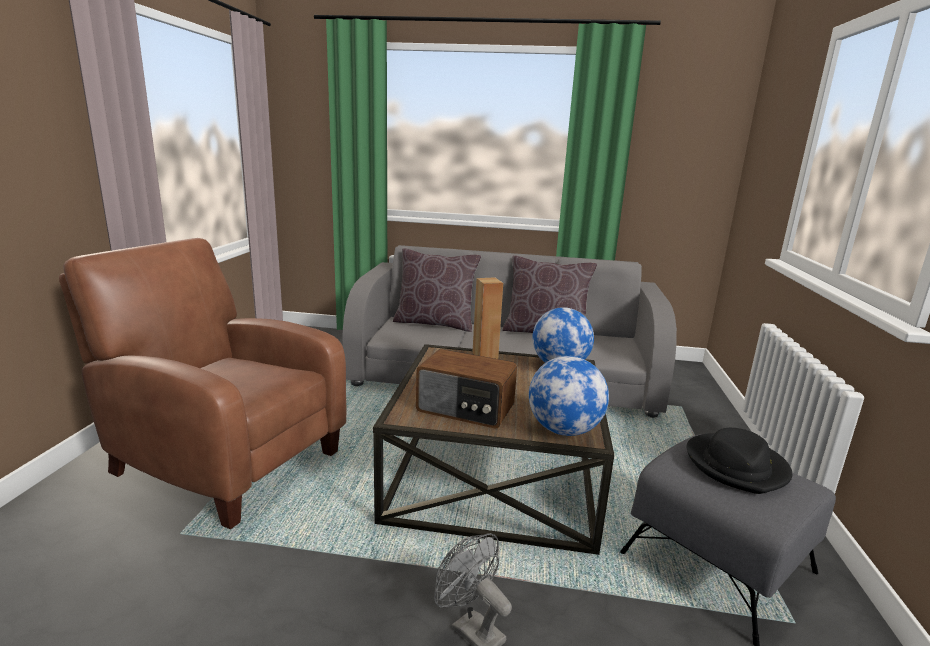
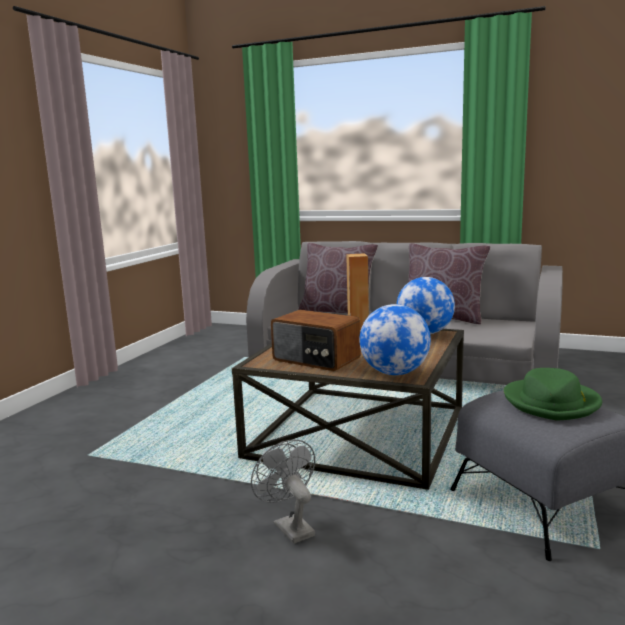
camera: 15 degrees right, 5 degrees down
brown armchair [59,238,347,529] -> none
black hat [687,428,792,494] -> green hat [504,368,602,421]

